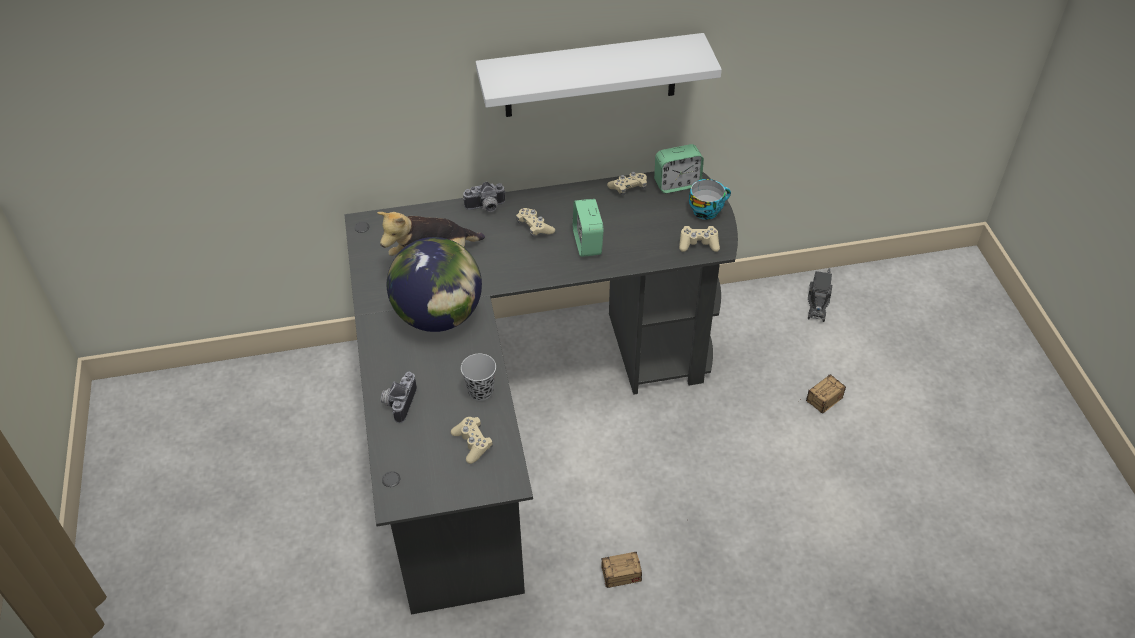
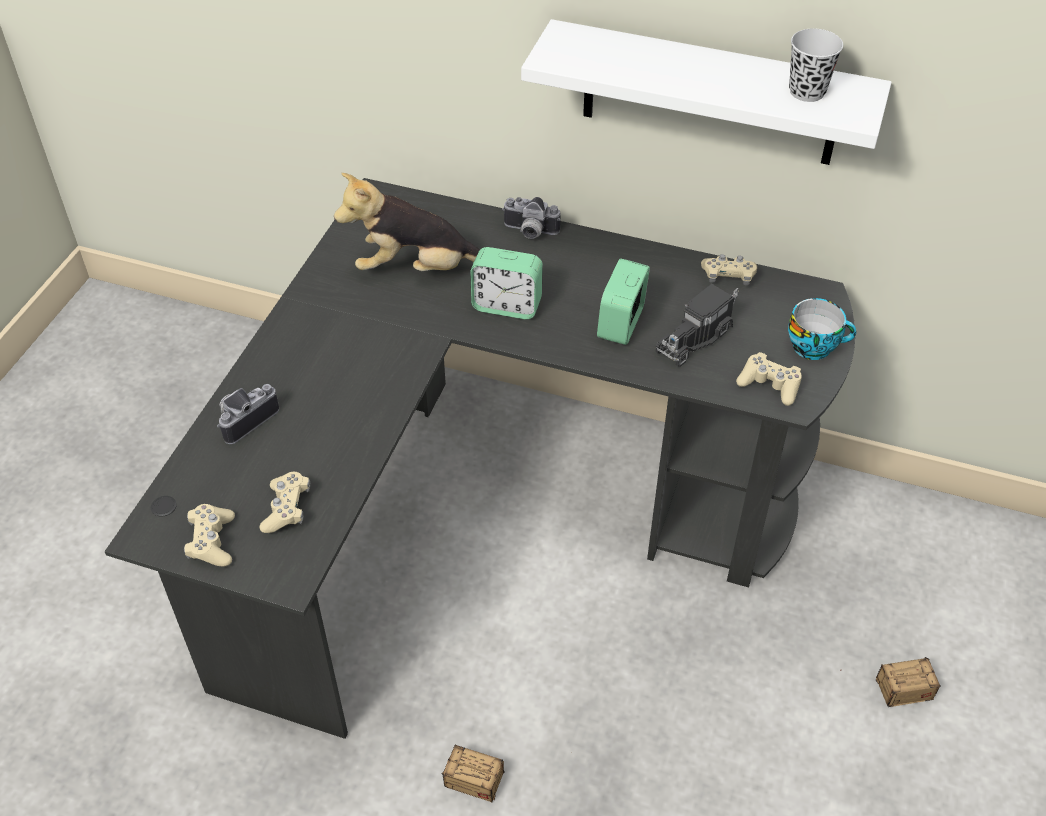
camera: 30 degrees right, 0 degrees up
globe [387,237,482,332] -> none
black cup [461,354,496,401] -> black cup moved to [789,29,843,102]
beige game controller [516,208,555,237] -> beige game controller moved to [184,504,235,567]
alarm clock [654,144,704,193] -> alarm clock moved to [470,247,543,319]
toy truck [808,268,832,322] -> toy truck moved to [656,284,739,367]

